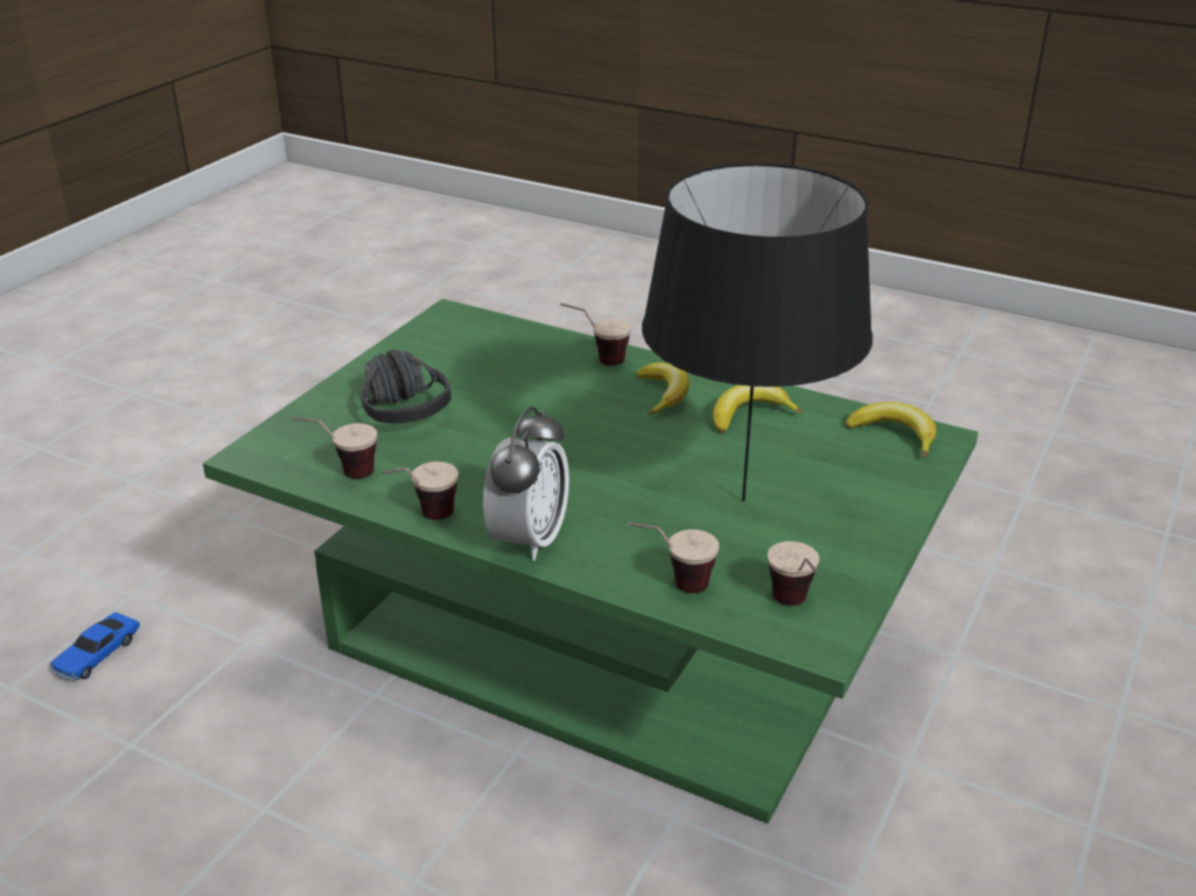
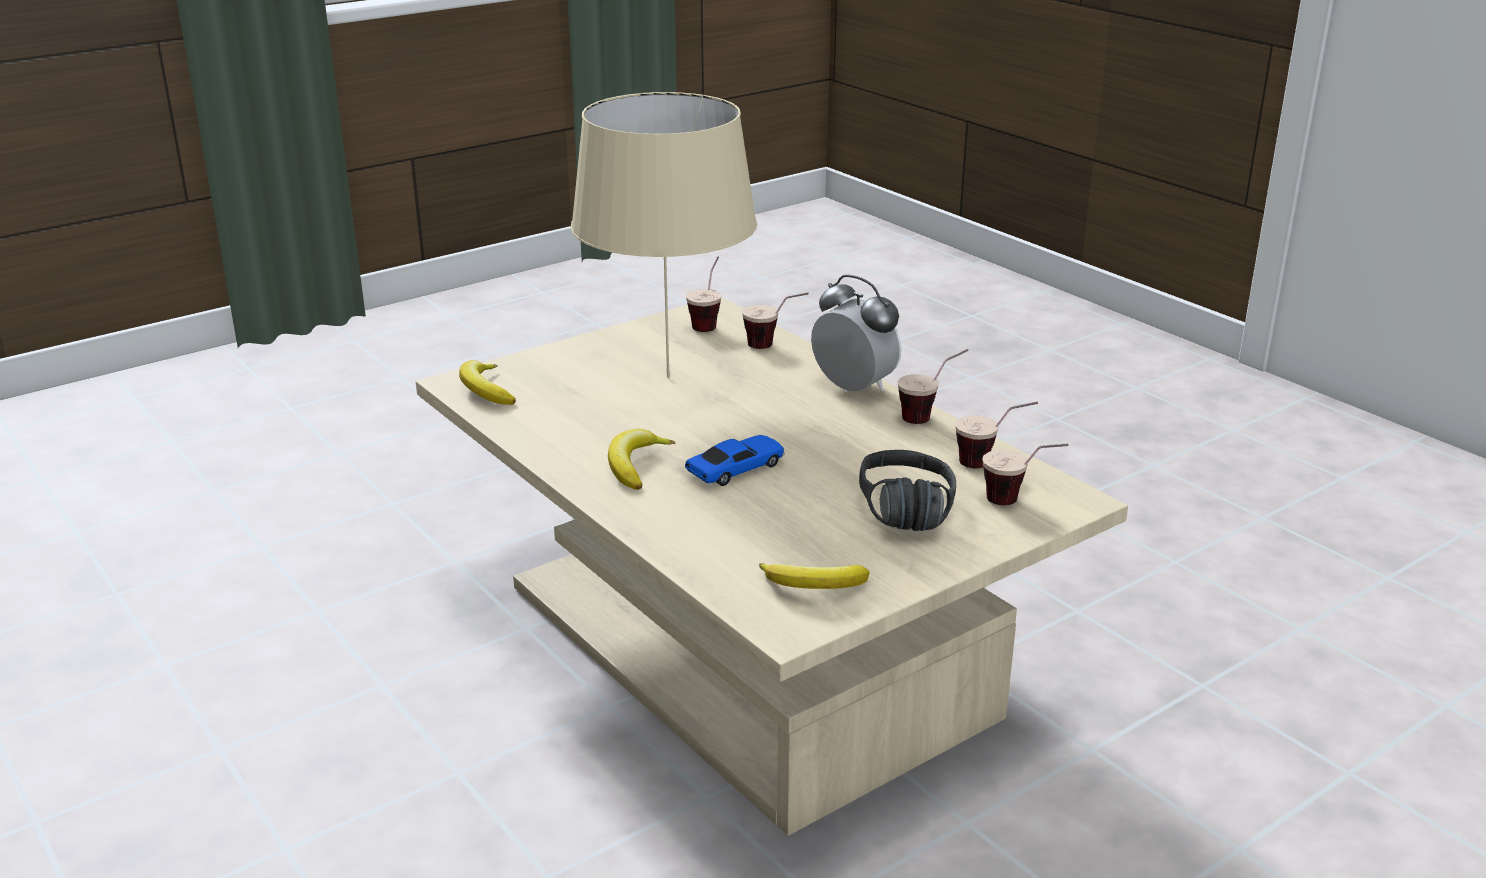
camera: 155 degrees left, 5 degrees down
toy car [50,612,140,680] -> toy car moved to [685,435,785,486]
green coffee table [203,299,978,824] -> beige coffee table [416,297,1128,836]
alarm clock [483,406,569,561] -> alarm clock turned 90 degrees clockwise [811,274,902,392]
cup [560,303,631,366] -> cup moved to [983,444,1068,505]
black table lamp [642,163,873,501] -> beige table lamp [571,92,757,378]
banana [713,385,802,433] -> banana moved to [759,563,870,589]

